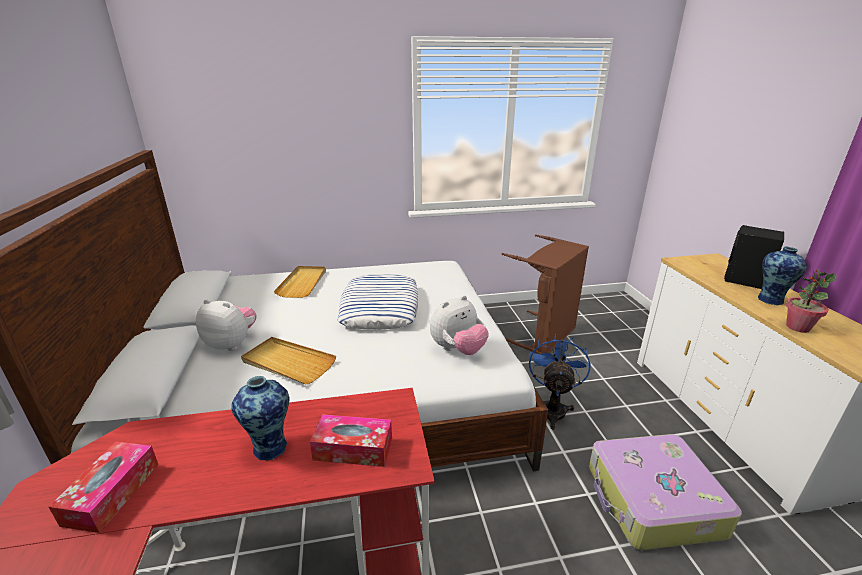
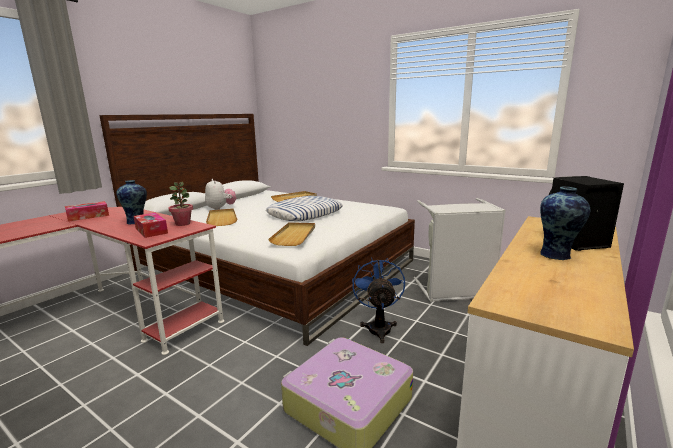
camera: 45 degrees right, 10 degrees down
plush toy [430,295,489,355] -> beige tray [268,222,315,246]
brown laundry basket [502,234,589,354] -> grey laundry basket [414,198,506,302]
blue fan [529,334,591,430] -> blue fan turned 60 degrees counterclockwise [352,257,405,343]
potted plant [786,269,837,333] -> potted plant moved to [168,182,193,226]

